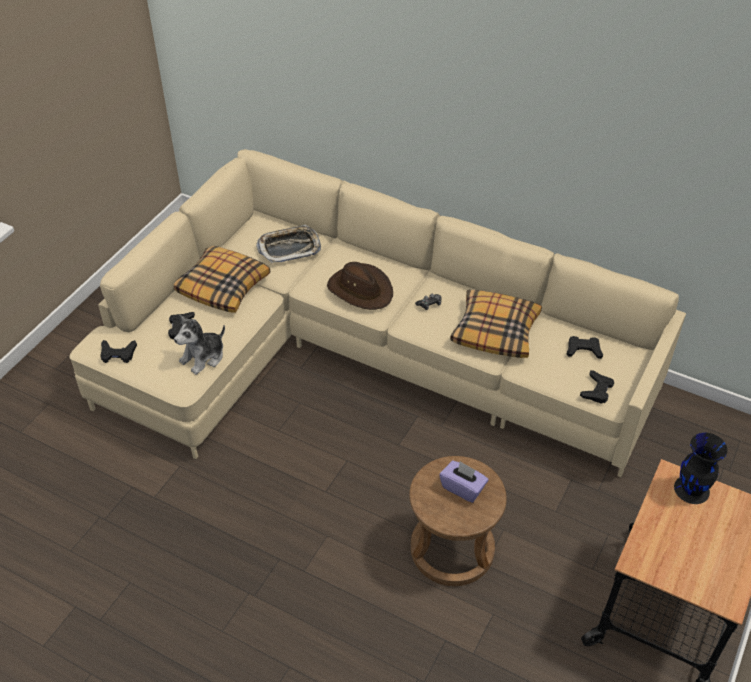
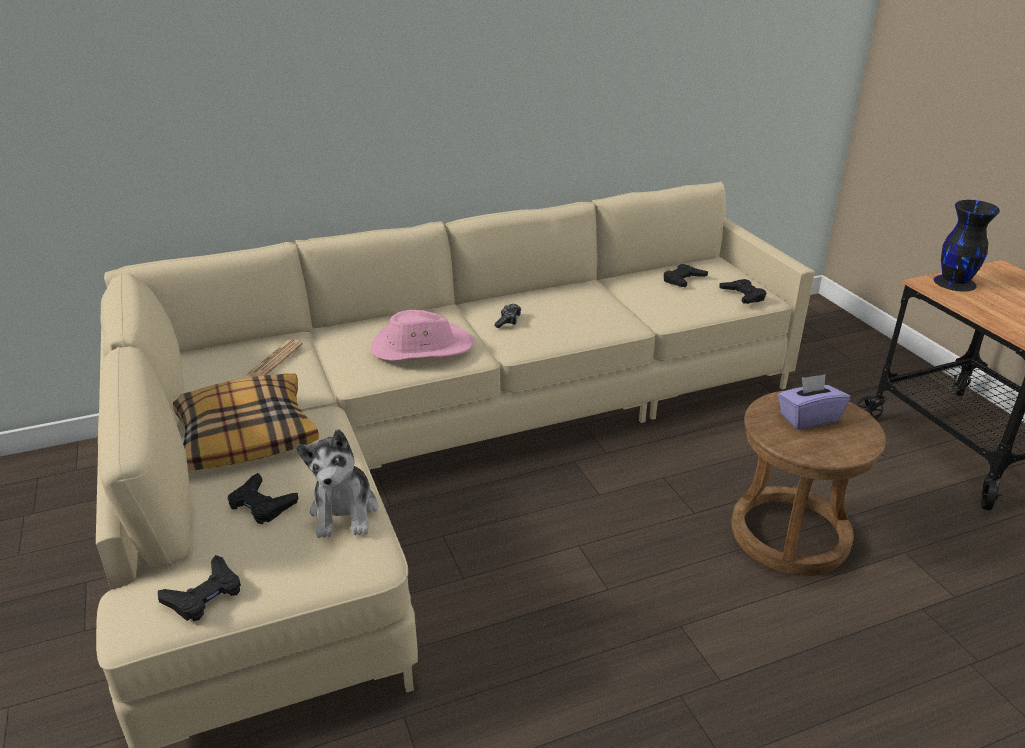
camera: 50 degrees left, 15 degrees down
tray [256,225,321,263] -> newspaper [246,339,303,377]
brown hat [327,262,393,310] -> pink hat [370,310,474,361]
pillow [450,290,542,358] -> none

